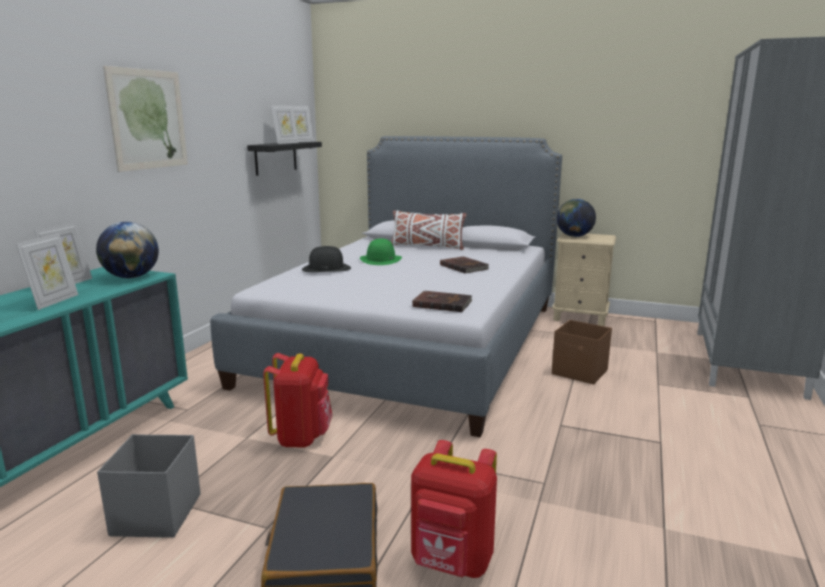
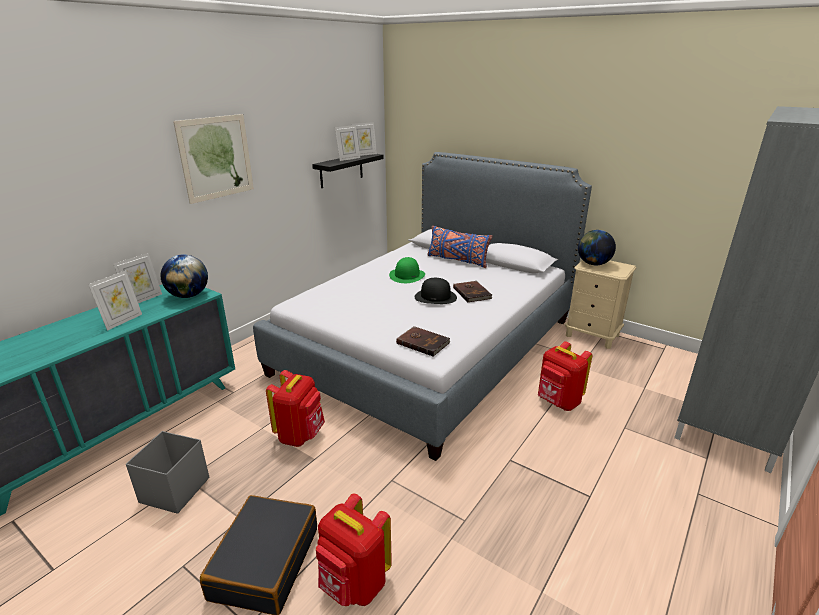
camera: 15 degrees right, 10 degrees up
black hat [302,246,351,272] -> black hat moved to [415,278,457,304]
white pillow [391,210,467,250] -> blue pillow [427,226,493,268]
brown storage box [552,320,612,385] -> red backpack [538,341,592,411]

